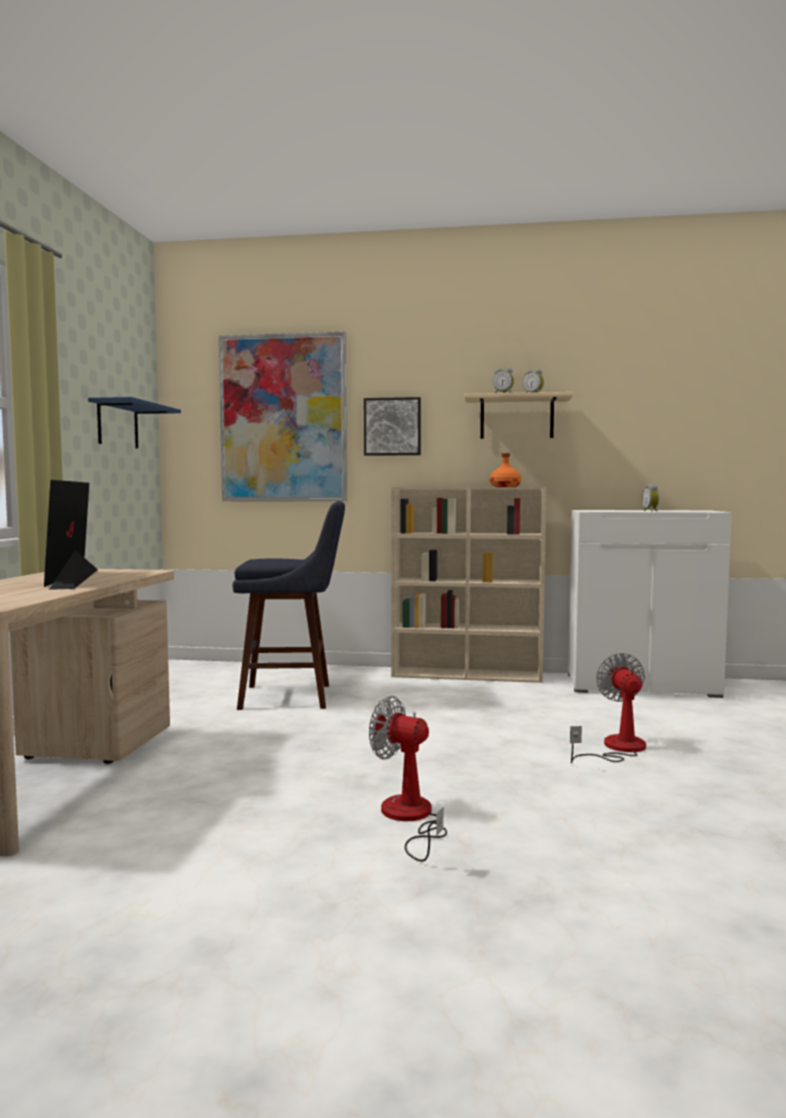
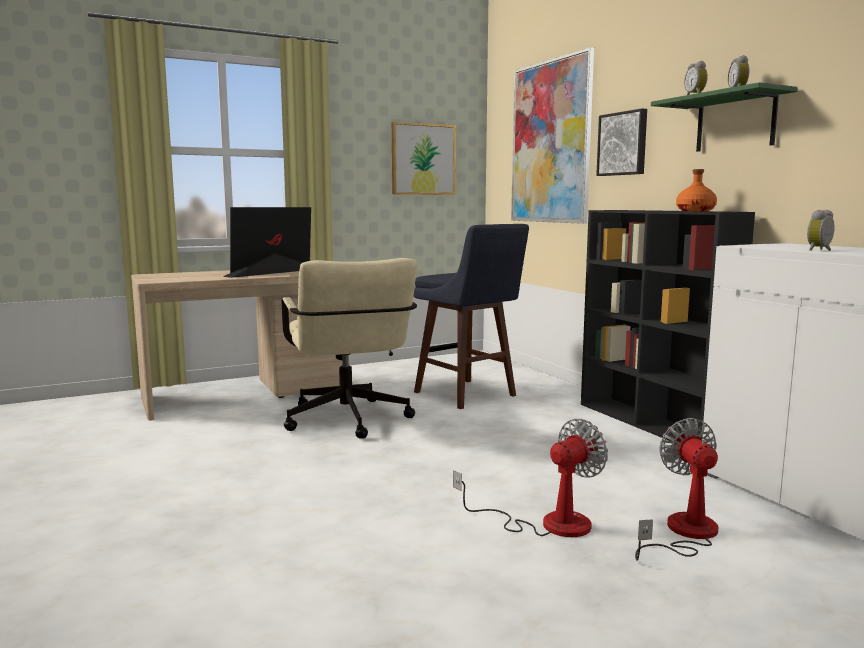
camera: 55 degrees right, 5 degrees up
blue shelf [88,397,181,449] -> picture [392,122,456,195]
fan [369,696,447,862] -> fan moved to [635,418,718,561]
beige bookcase [391,487,546,683] -> black bookcase [581,210,755,441]
beige shelf [464,392,574,439] -> green shelf [651,82,798,152]
none -> beige office chair [282,258,417,439]

